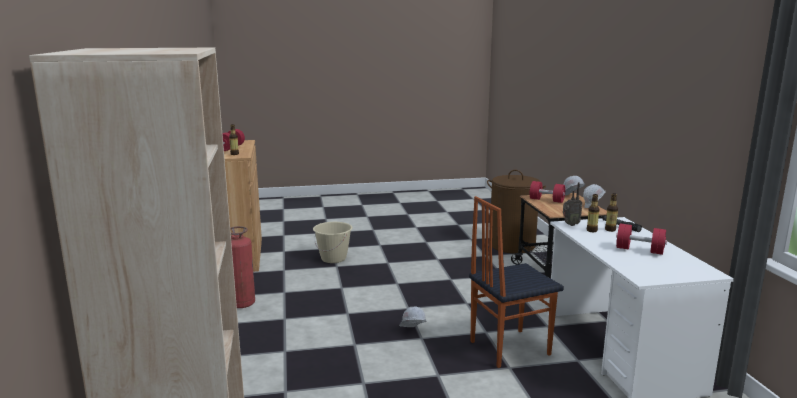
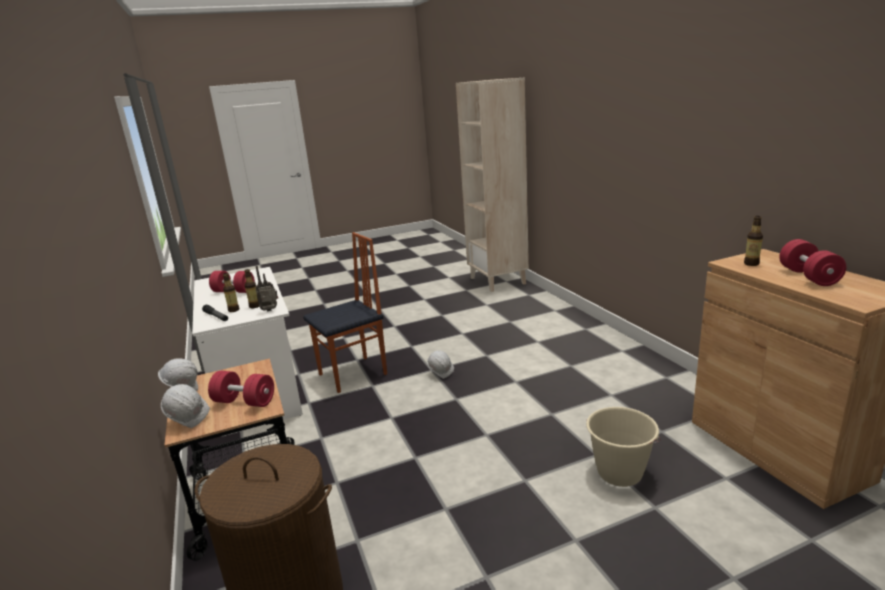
camera: 170 degrees right, 5 degrees up
fire extinguisher [230,226,255,308] -> none

